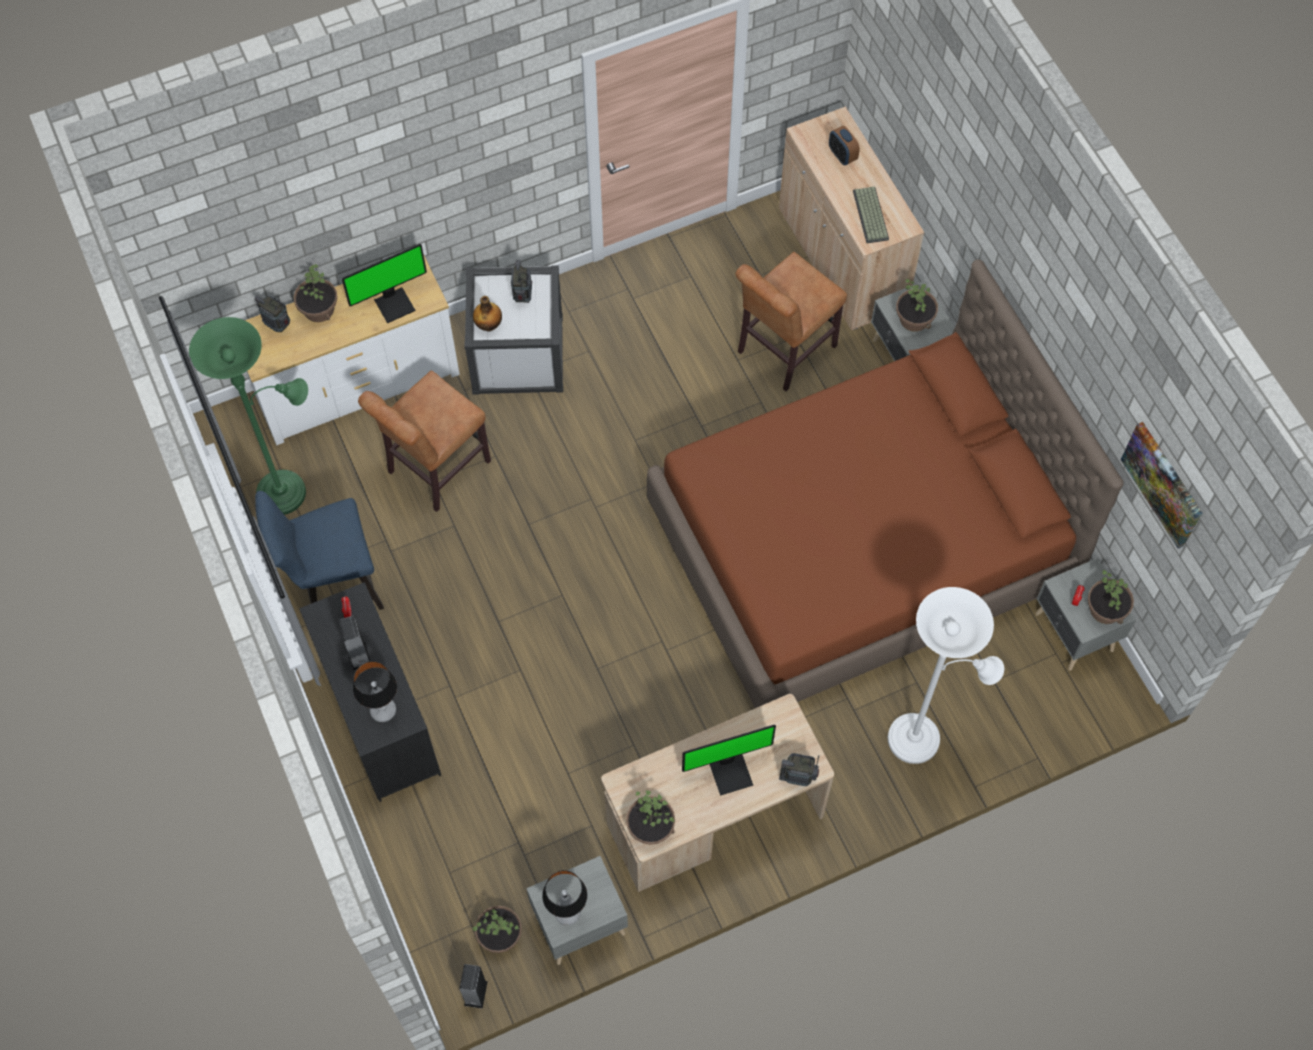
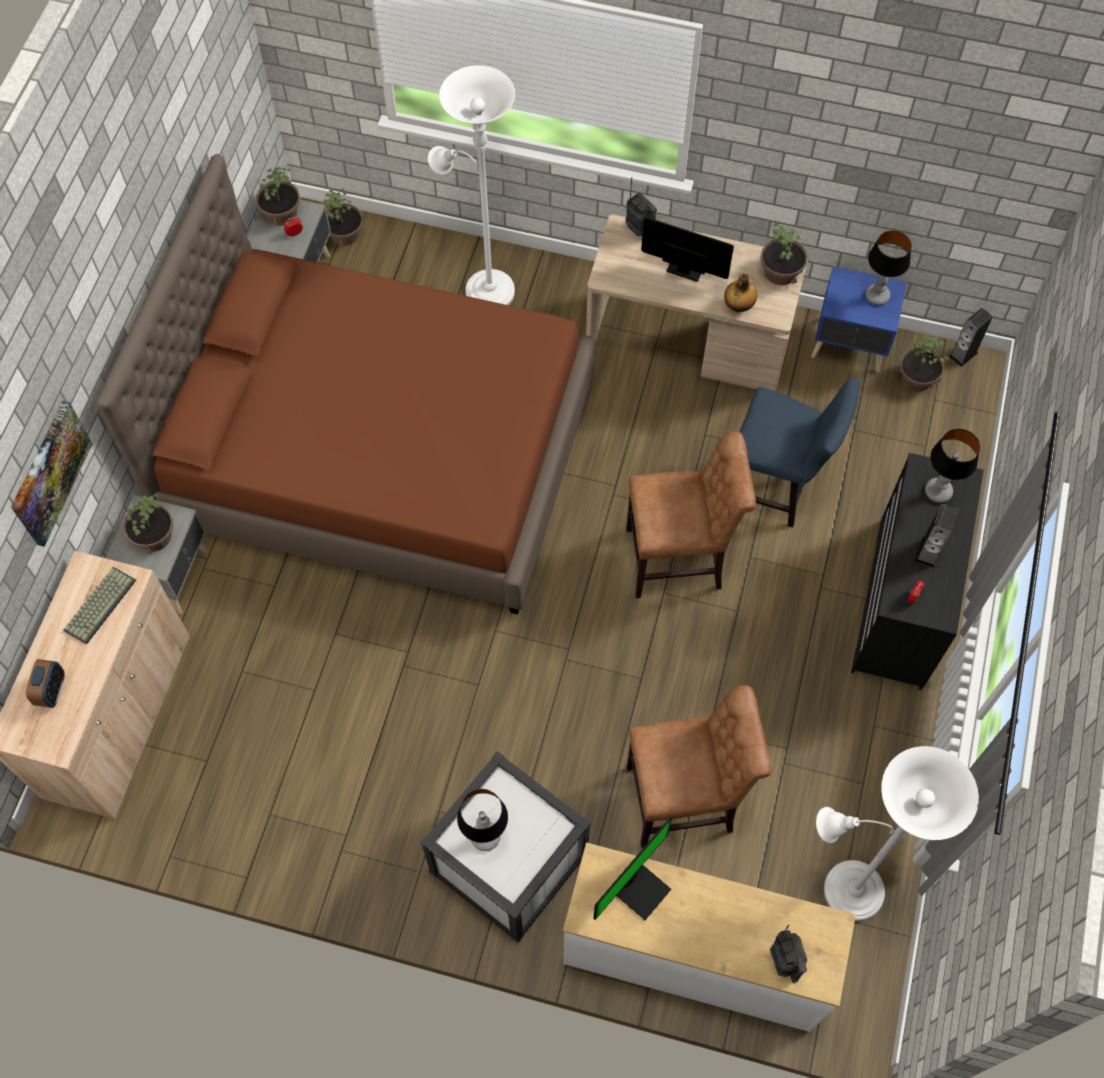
camera: 140 degrees left, 0 degrees up
green floor lamp [189,317,308,515] -> white floor lamp [816,746,979,921]
blue chair [255,491,384,610] -> blue chair moved to [739,378,860,527]
potted plant [294,264,337,322] -> potted plant moved to [324,188,363,246]
monitor [342,244,427,323] -> monitor turned 120 degrees clockwise [593,817,672,920]
bottle [473,296,502,332] -> bottle moved to [724,273,757,312]
radio [511,260,532,303] -> table lamp [457,789,508,851]
grey nightstand [526,856,628,965] -> blue nightstand [811,266,907,372]
brown chair [735,252,847,391] -> brown chair moved to [626,431,756,598]
picture [1121,422,1202,549] -> picture moved to [11,401,93,547]

